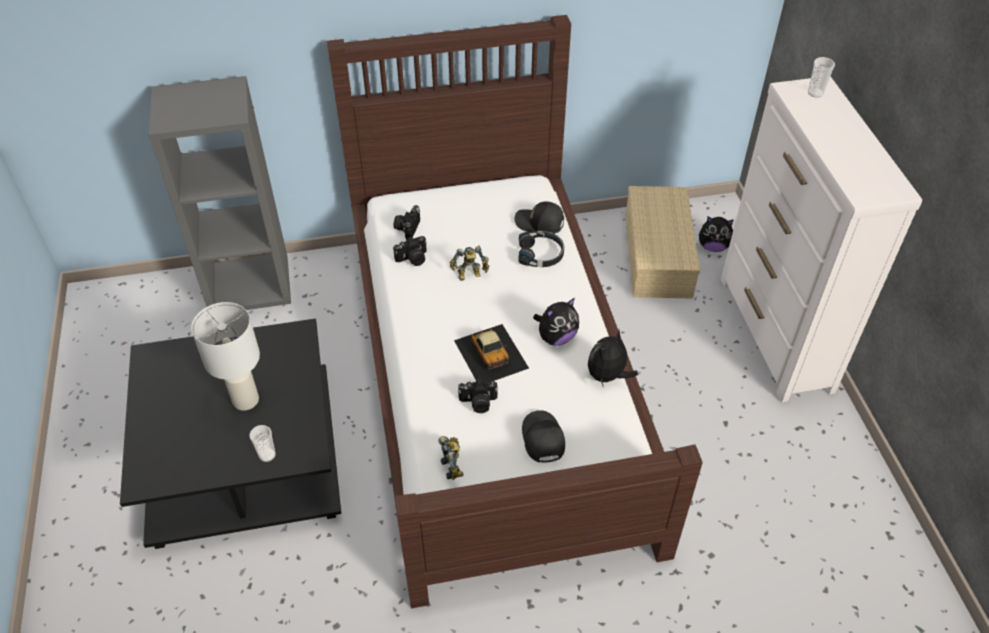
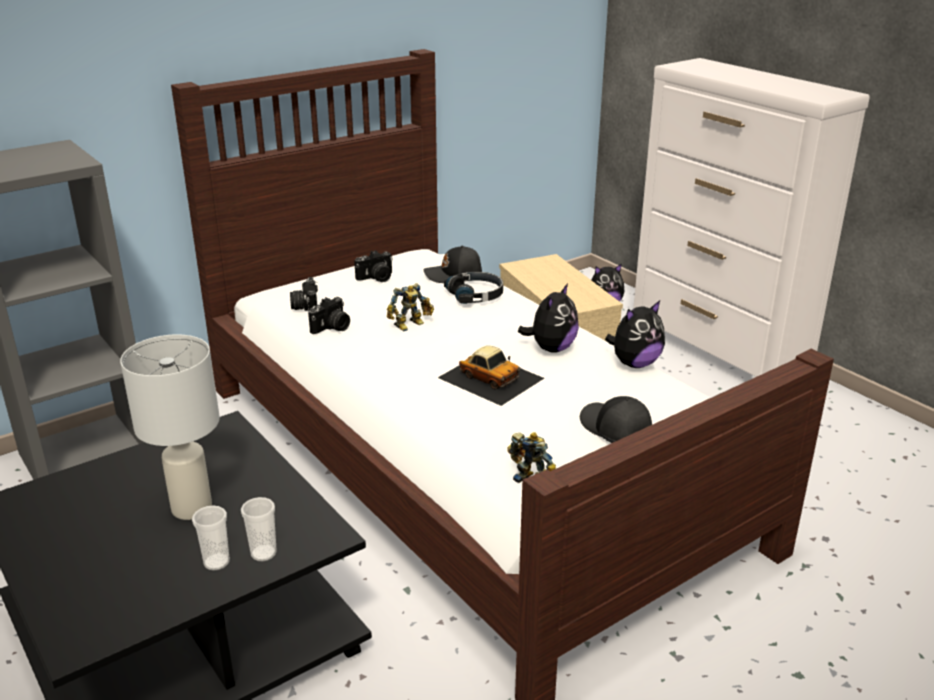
camera: 25 degrees left, 20 degrees down
camera [458,379,498,413] -> camera moved to [354,250,393,282]
plush toy [588,330,638,386] -> plush toy turned 135 degrees counterclockwise [605,301,665,368]
cup [808,57,835,98] -> cup moved to [192,505,230,571]

